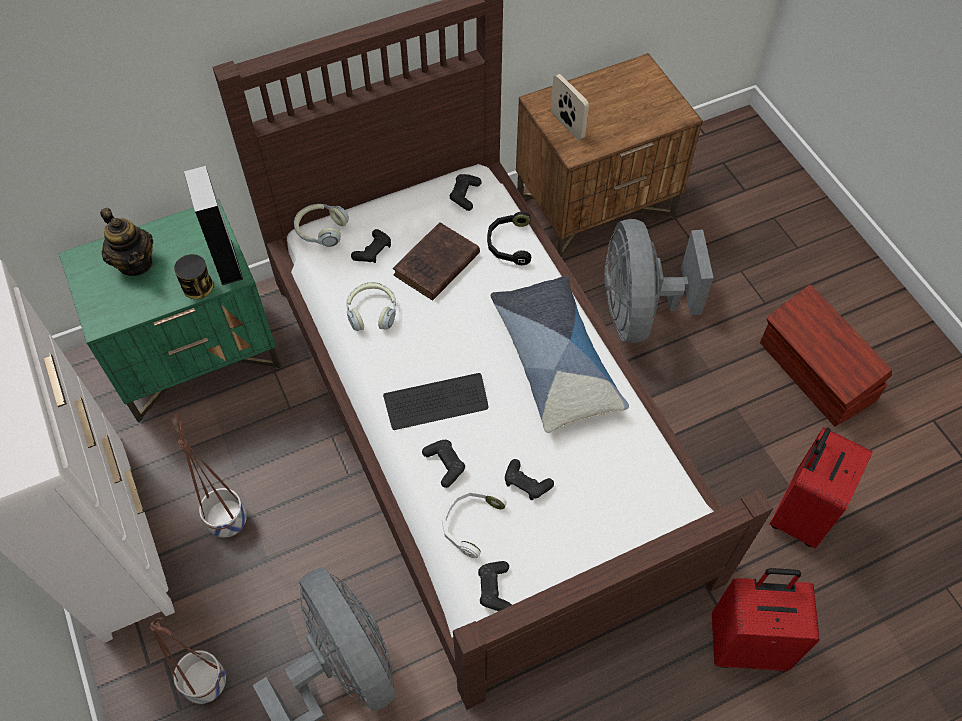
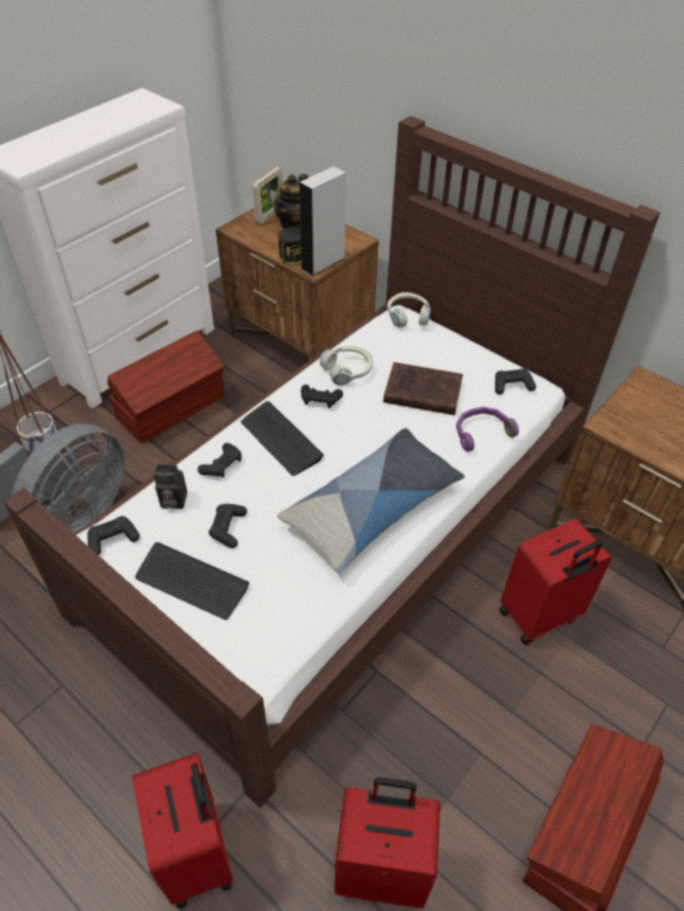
camera: 65 degrees right, 10 degrees down
green nightstand [59,199,281,423] -> brown nightstand [216,208,379,361]
planter [170,413,247,537] -> brown storage box [107,331,225,444]
black game controller [351,229,391,263] -> black game controller moved to [301,384,343,408]
white headphones [442,489,507,558] -> camera [153,464,187,509]
black headphones [487,212,531,265] -> purple headphones [456,407,519,452]
picture frame [551,74,589,140] -> picture frame moved to [253,167,283,224]
grey fan [604,219,714,343] -> red suitcase [499,518,612,645]
none -> keyboard [135,542,249,620]

